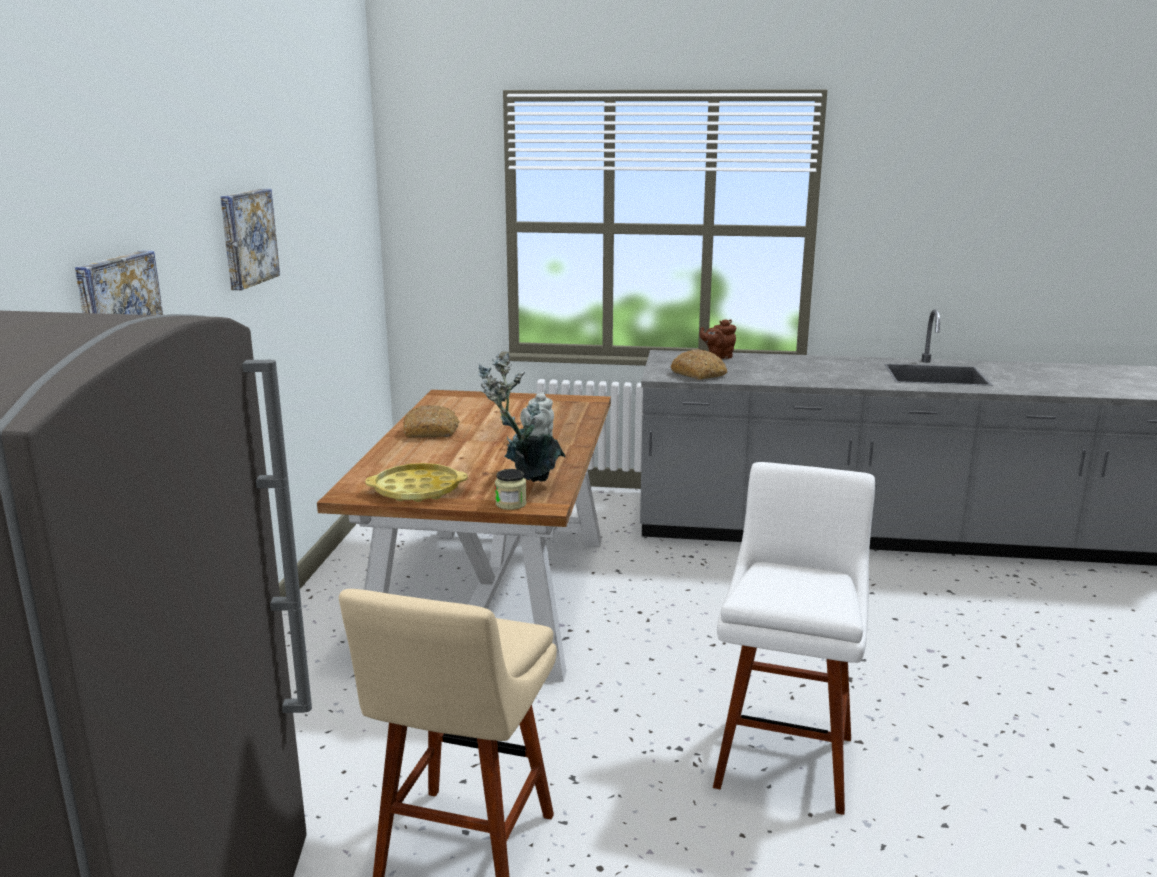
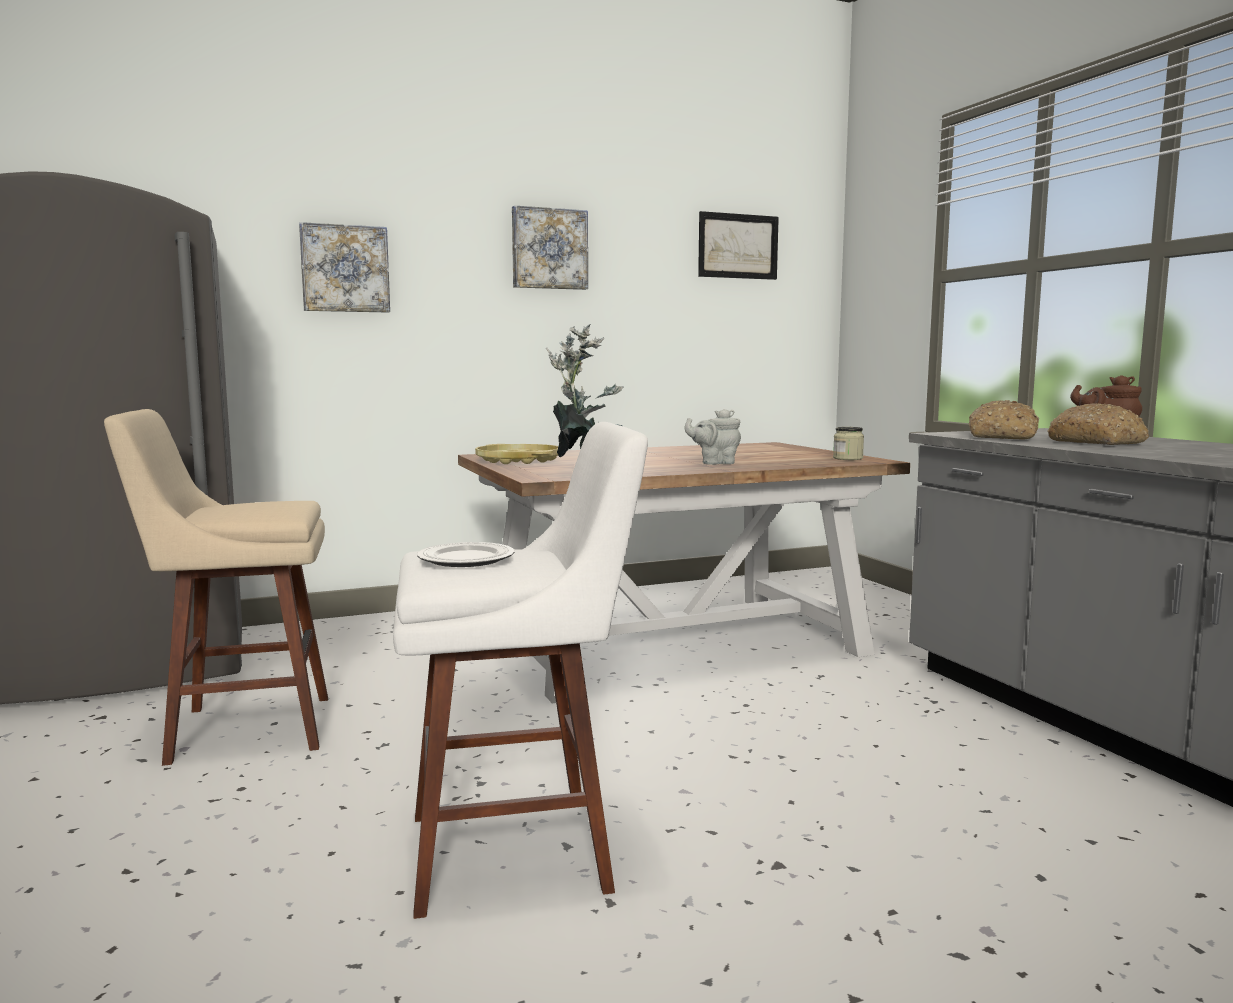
camera: 60 degrees right, 10 degrees down
bread [403,405,460,438] -> bread moved to [1047,403,1149,445]
jar [495,469,526,510] -> jar moved to [833,427,864,460]
none -> plate [417,542,515,567]
none -> picture [698,211,779,280]

